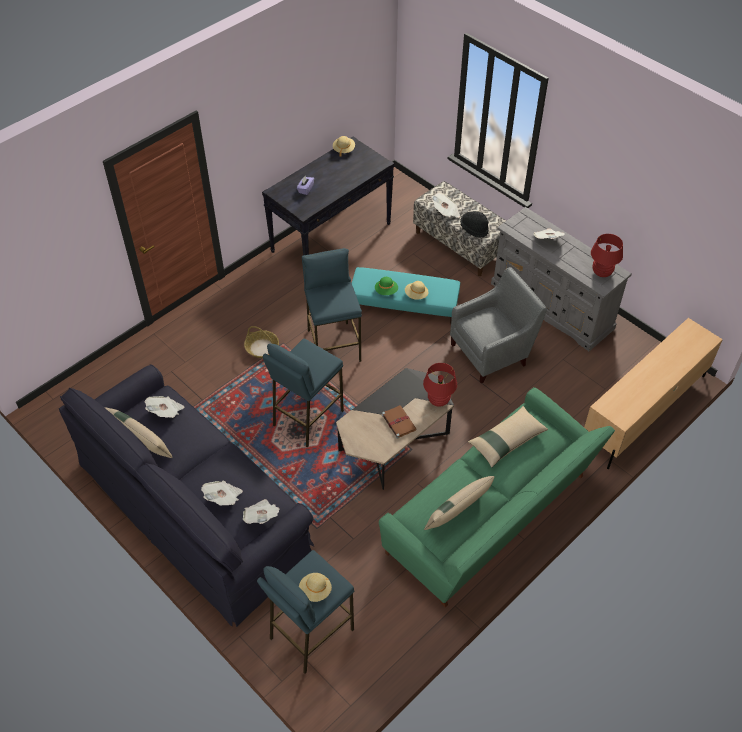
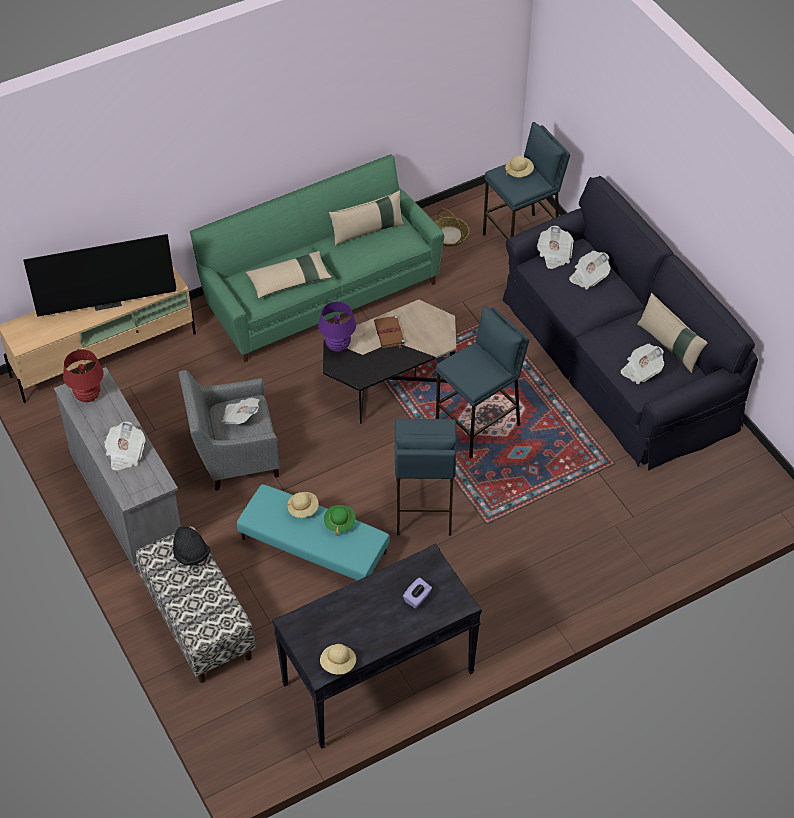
camera: 165 degrees left, 0 degrees up
basket [244,326,279,358] -> basket moved to [434,209,469,247]
red table lamp [423,363,457,407] -> purple table lamp [318,302,356,352]
newspaper [431,193,460,218] -> newspaper moved to [222,397,259,424]
none -> television [23,234,176,317]

